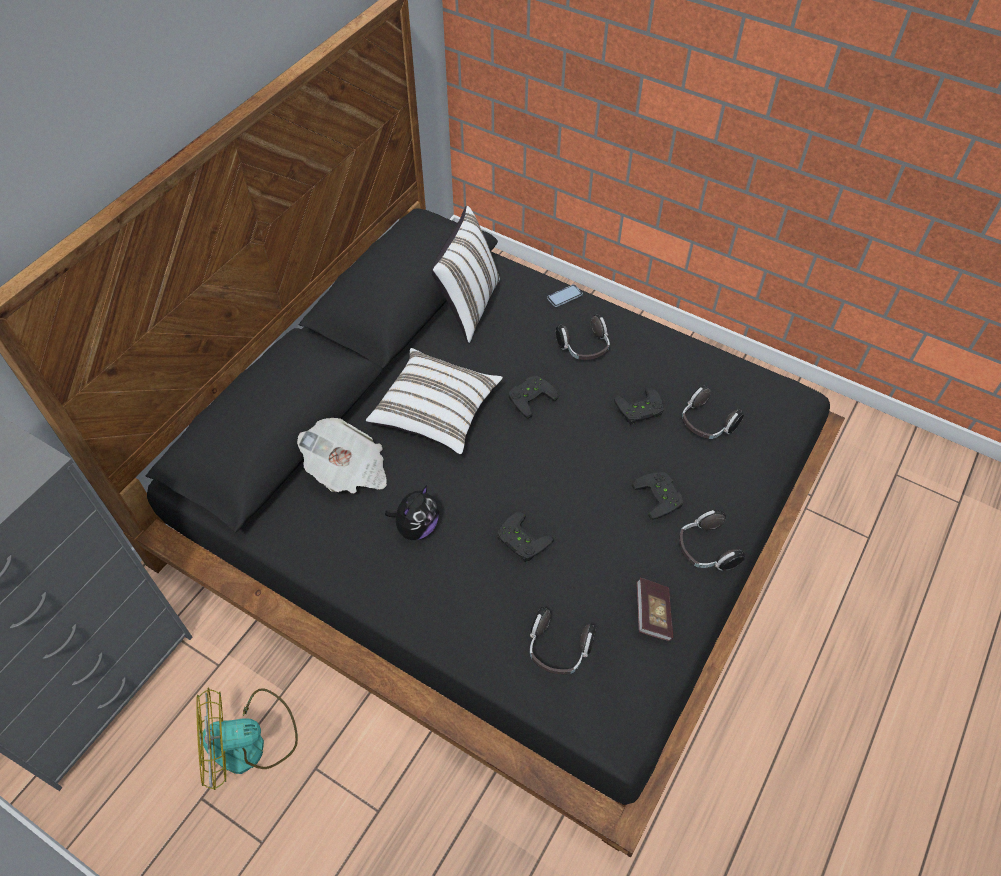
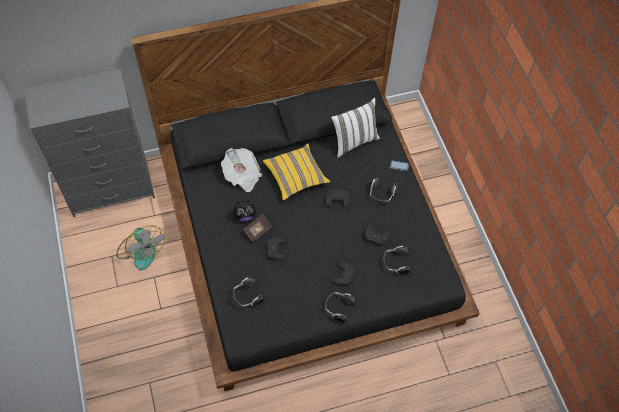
camera: 40 degrees right, 5 degrees up
fan [196,687,298,790] -> fan turned 150 degrees counterclockwise [116,225,166,270]
white pillow [366,348,503,455] -> yellow pillow [263,143,330,200]
book [637,578,673,641] -> book moved to [243,214,272,242]

